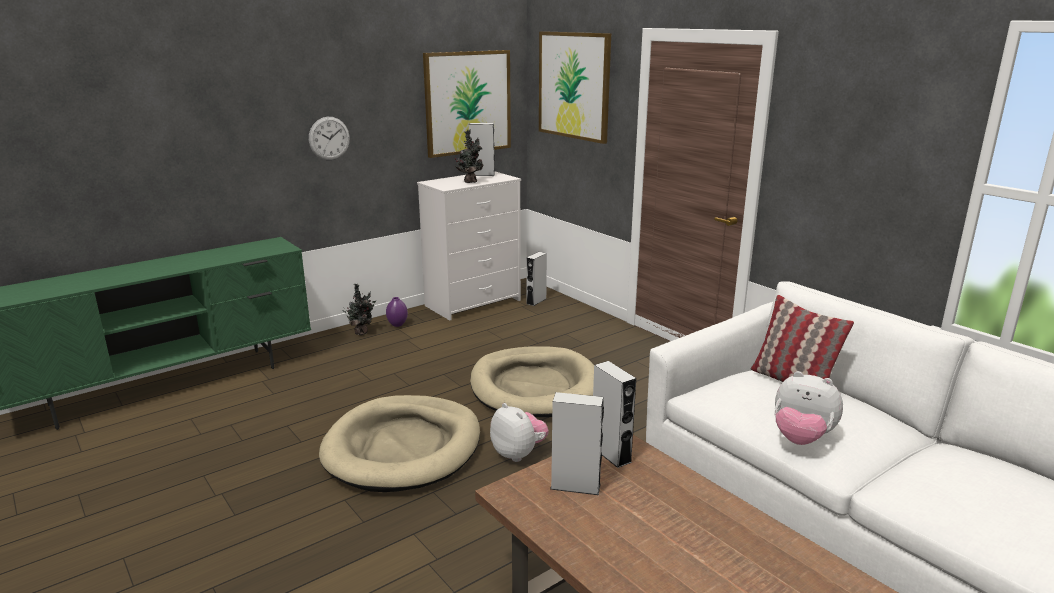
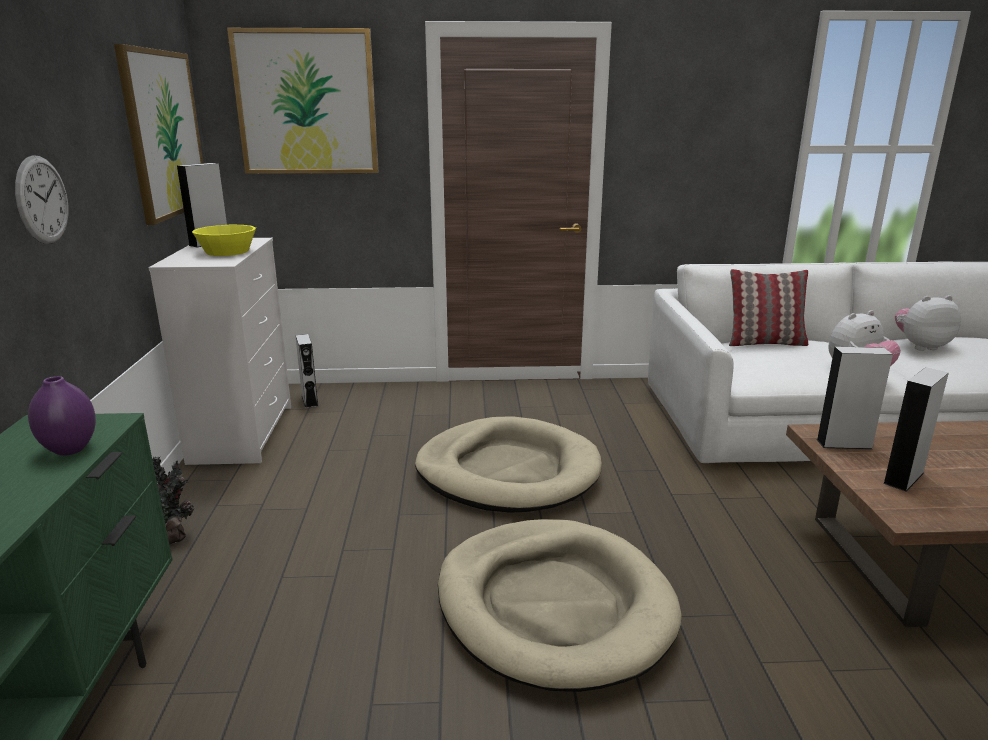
camera: 55 degrees left, 0 degrees up
purple vase [386,297,408,327] -> purple vase moved to [28,376,96,456]
potted plant [455,129,484,183] -> yellow bowl [192,225,256,256]
plush toy [490,403,549,462] -> plush toy moved to [895,295,961,351]

